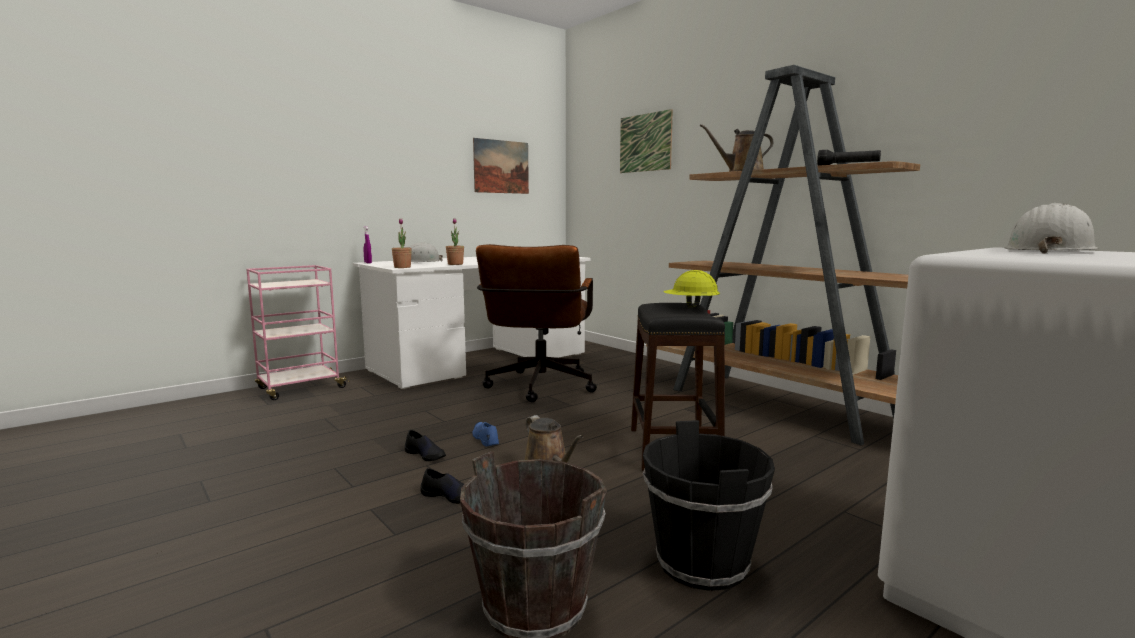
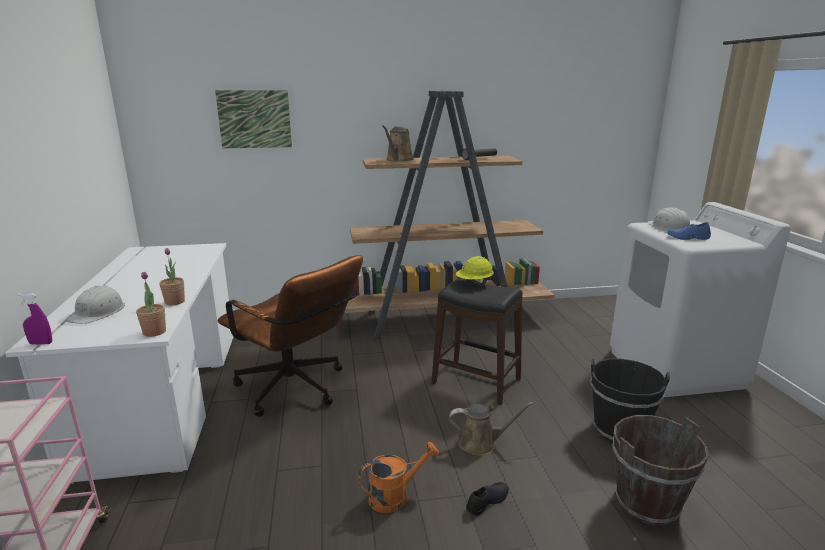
camera: 60 degrees left, 10 degrees up
black shoe [405,430,446,461] -> orange watering can [358,442,439,513]
picture [473,138,529,194] -> none
blue shoe [473,422,499,447] -> blue shoe moved to [667,222,711,240]

